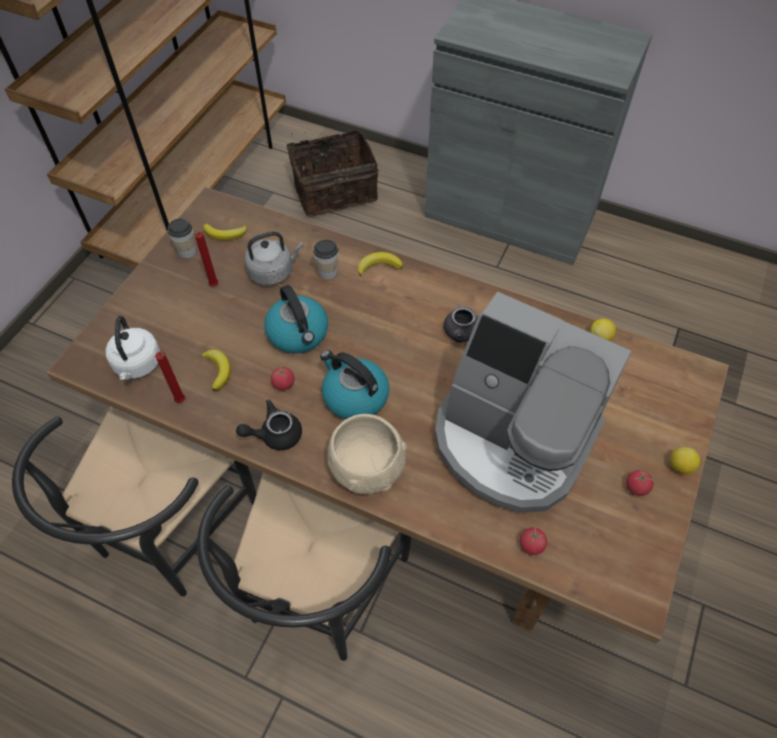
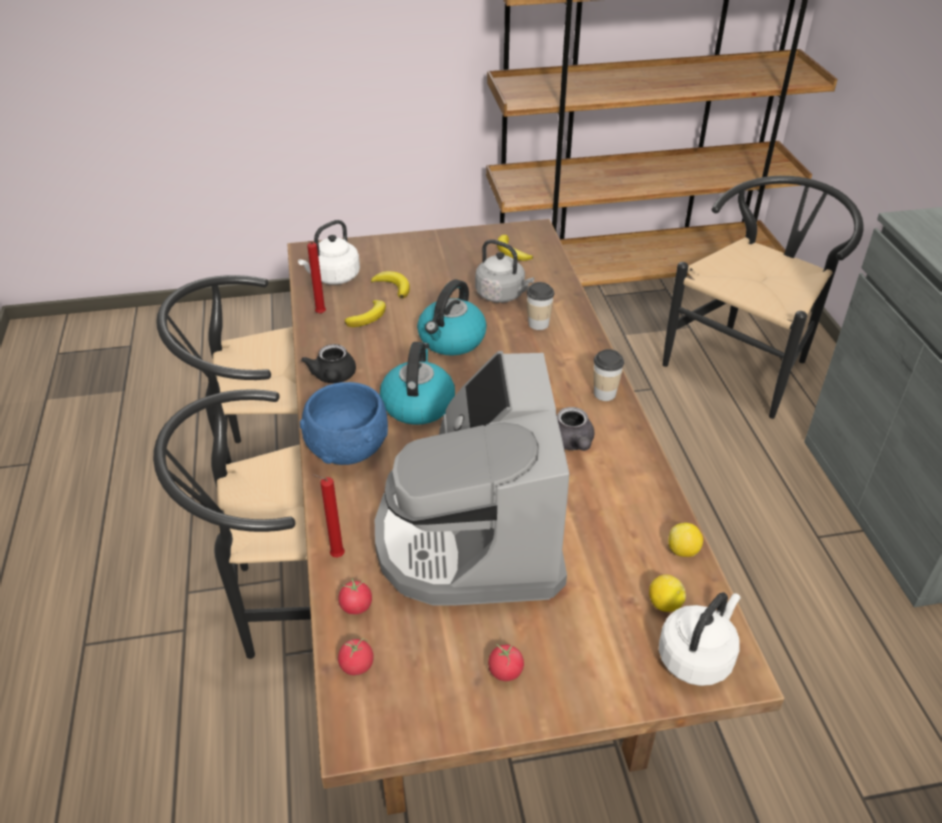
camera: 55 degrees right, 15 degrees down
cup [168,219,196,258] -> cup moved to [594,349,624,401]
red candle [193,232,218,286] -> red candle moved to [312,474,345,557]
black teapot [236,400,302,450] -> black teapot turned 135 degrees counterclockwise [301,344,356,383]
tomato [271,364,295,390] -> tomato moved to [338,638,374,675]
basket [286,130,378,217] -> black chair [663,176,864,419]
beige bowl [327,414,407,494] -> blue bowl [300,382,388,465]
banana [358,252,403,276] -> banana moved to [371,271,410,298]
lemon [670,447,700,474] -> lemon moved to [649,575,686,612]
none -> white kettle [659,592,741,686]

